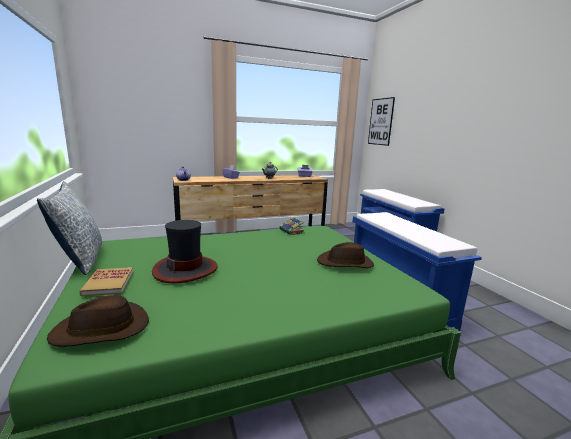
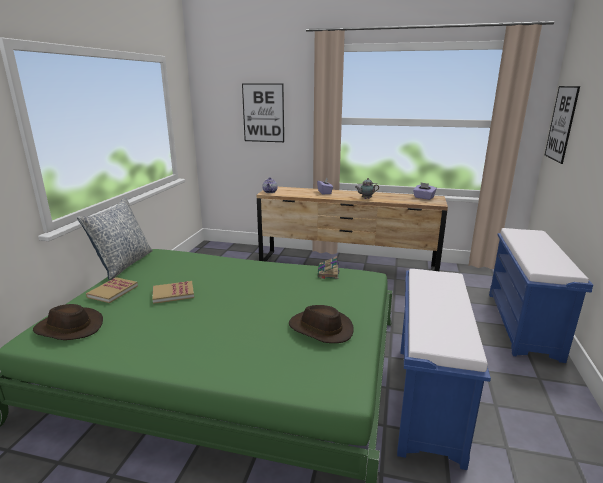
camera: 35 degrees right, 5 degrees up
hat [152,220,218,284] -> book [152,281,194,304]
none -> picture [242,83,284,142]

